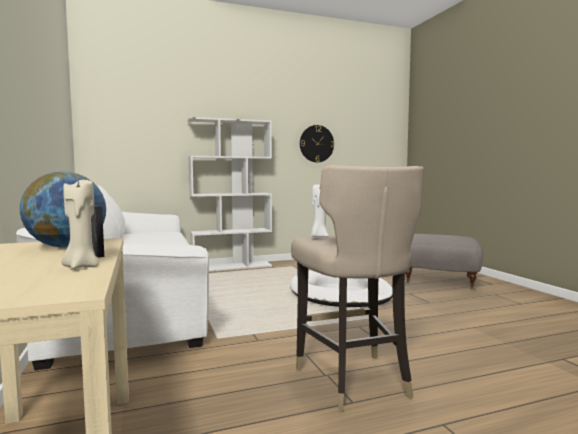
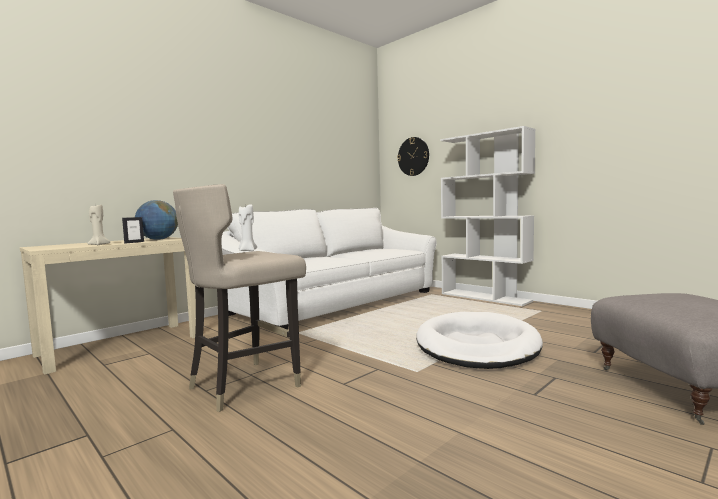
camera: 65 degrees right, 0 degrees up
wall clock [300,125,334,162] -> wall clock moved to [397,137,429,176]

